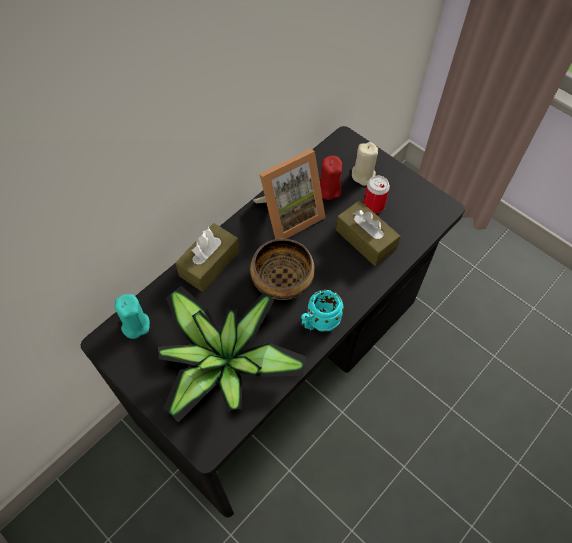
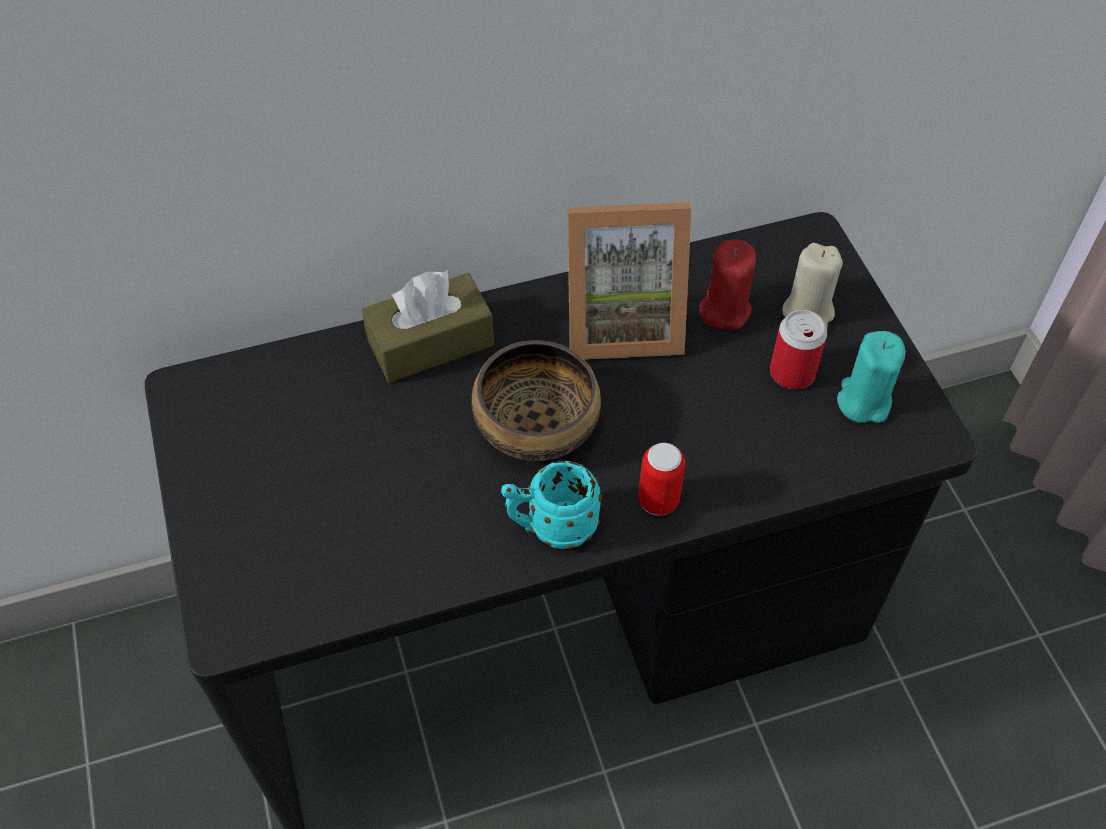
camera: 30 degrees right, 5 degrees down
turquoise candle [114,294,150,339] -> turquoise candle moved to [837,331,905,423]
potted plant [158,286,307,423] -> none
brown tissue box [336,200,400,266] -> none
none -> can [638,443,685,515]

